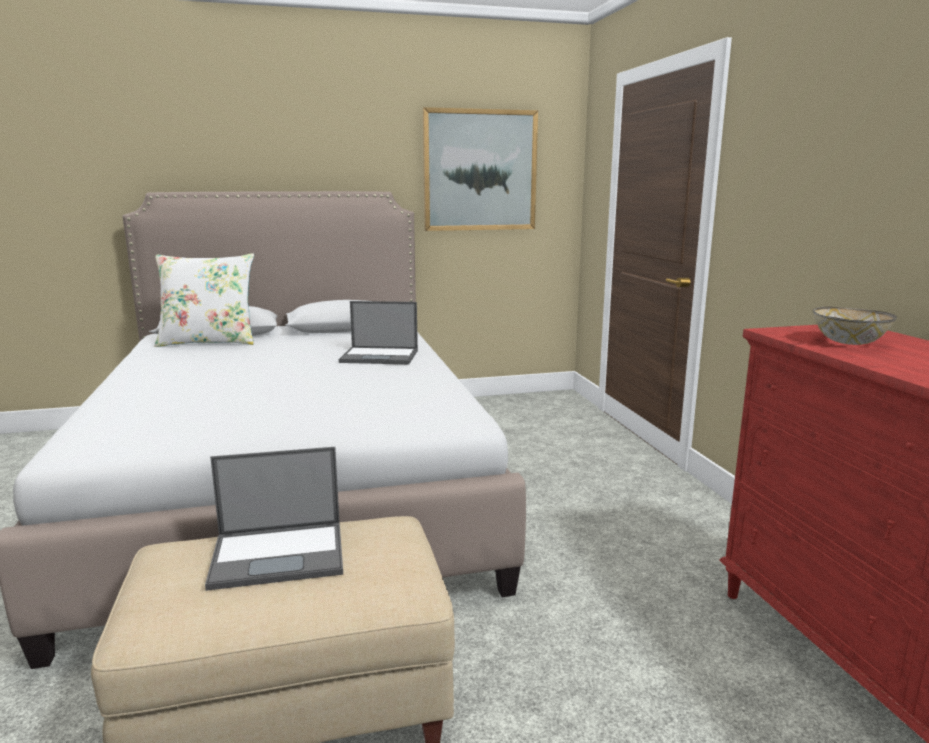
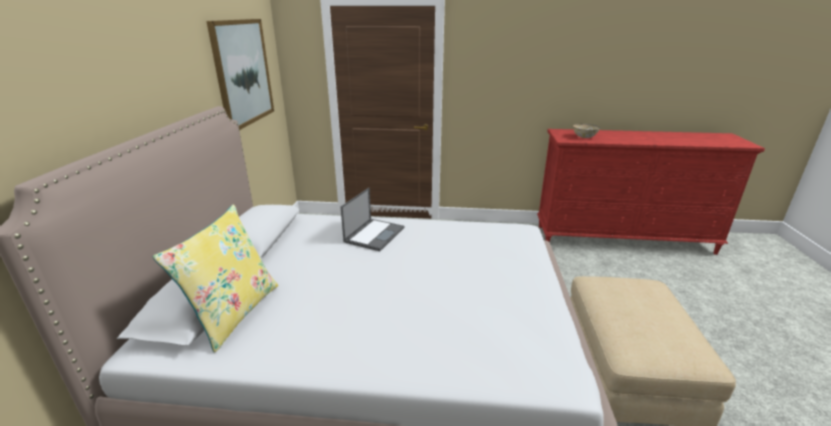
camera: 70 degrees left, 10 degrees up
white pillow [154,253,254,347] -> yellow pillow [153,204,278,353]
laptop [205,447,343,591] -> none

